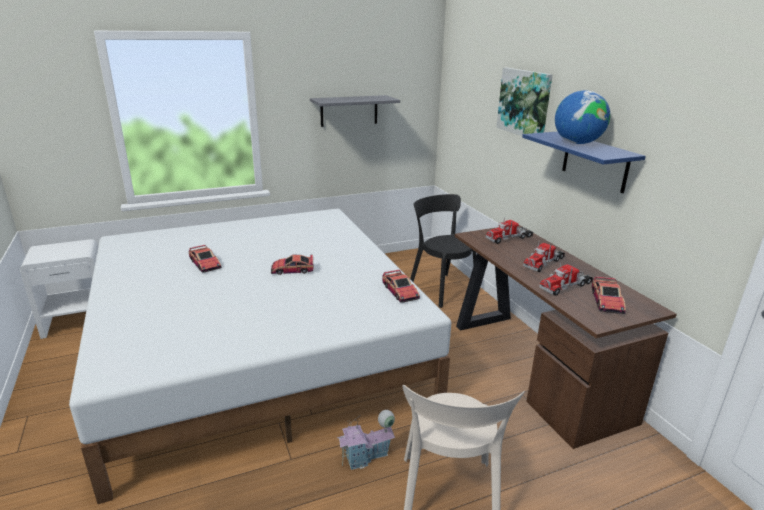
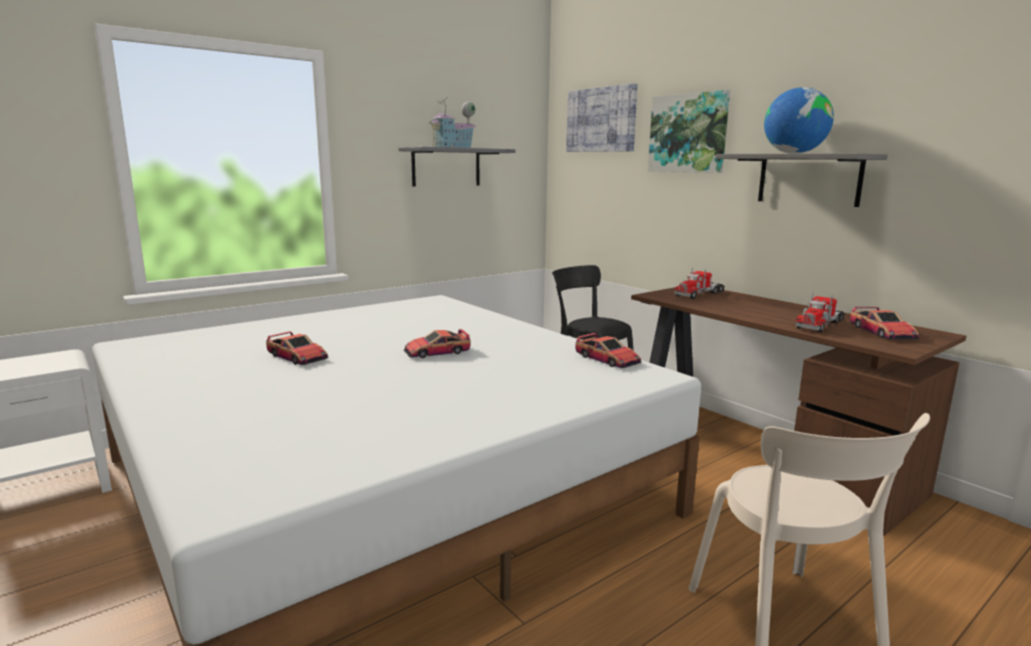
camera: 15 degrees left, 10 degrees down
toy house [337,410,395,470] -> toy house moved to [428,97,477,148]
blue shelf [522,131,646,193] -> grey shelf [716,153,888,207]
toy truck [523,242,565,272] -> none
none -> picture [566,83,638,152]

